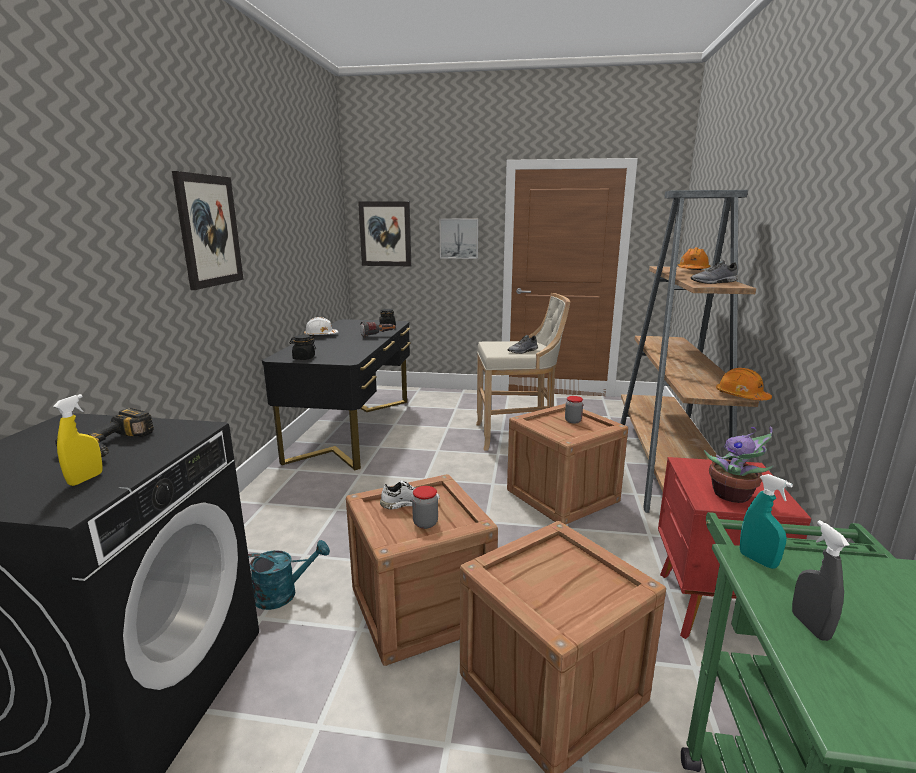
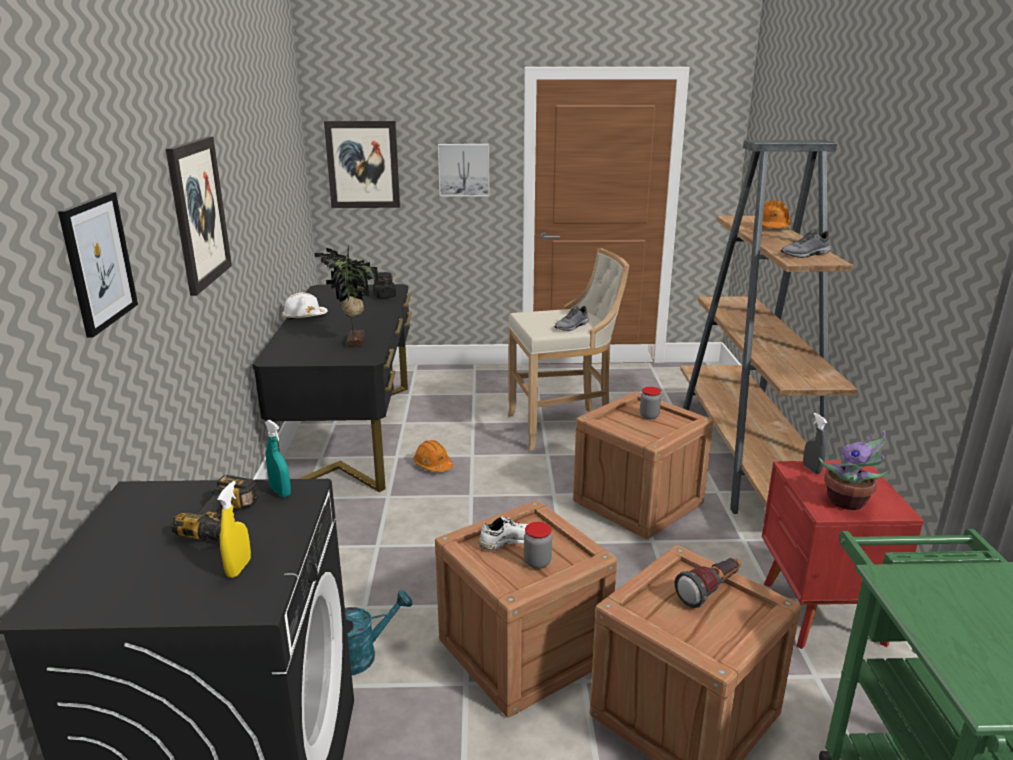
camera: 10 degrees left, 5 degrees up
black jar [289,335,316,360] -> none
flashlight [360,321,395,338] -> flashlight moved to [675,558,741,608]
orange hard hat [716,368,772,400] -> orange hard hat moved to [413,440,453,472]
turquoise spray bottle [740,474,793,569] -> turquoise spray bottle moved to [265,420,291,497]
grey spray bottle [792,520,849,641] -> grey spray bottle moved to [803,413,828,474]
none -> picture [58,192,138,338]
none -> potted plant [314,246,378,347]

